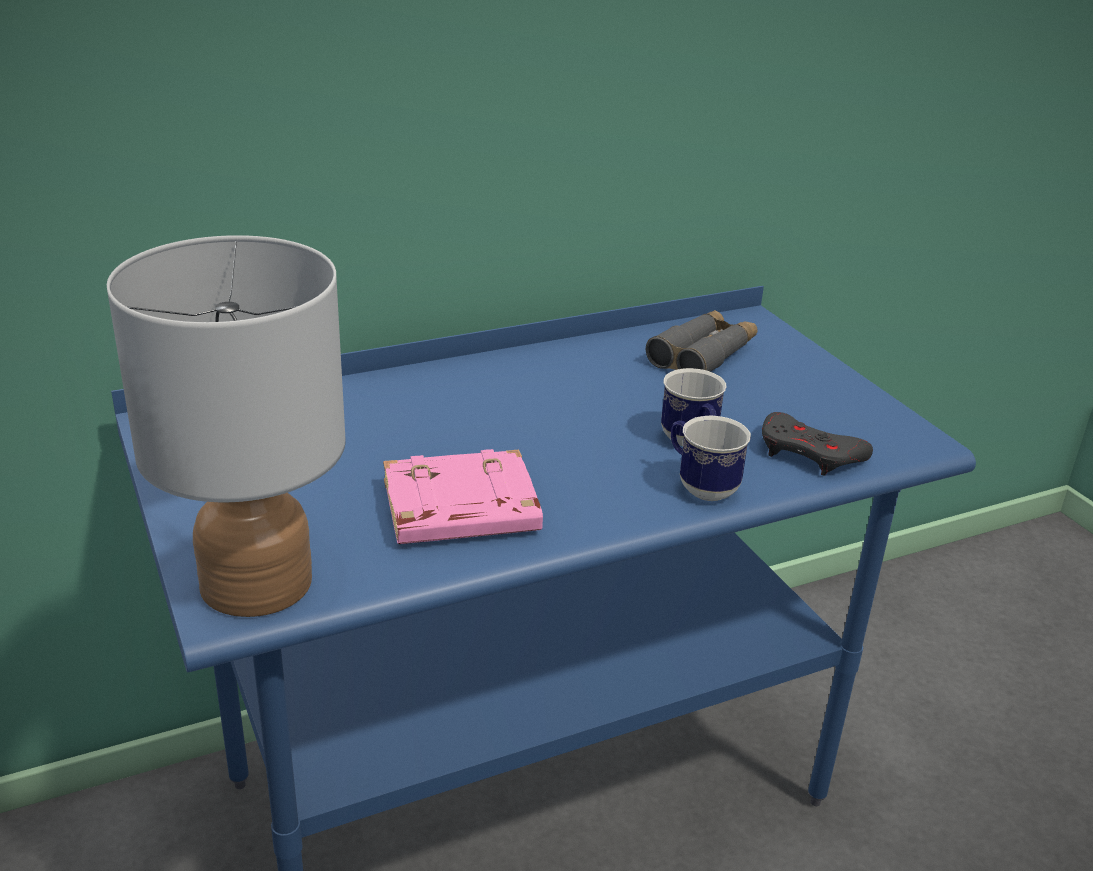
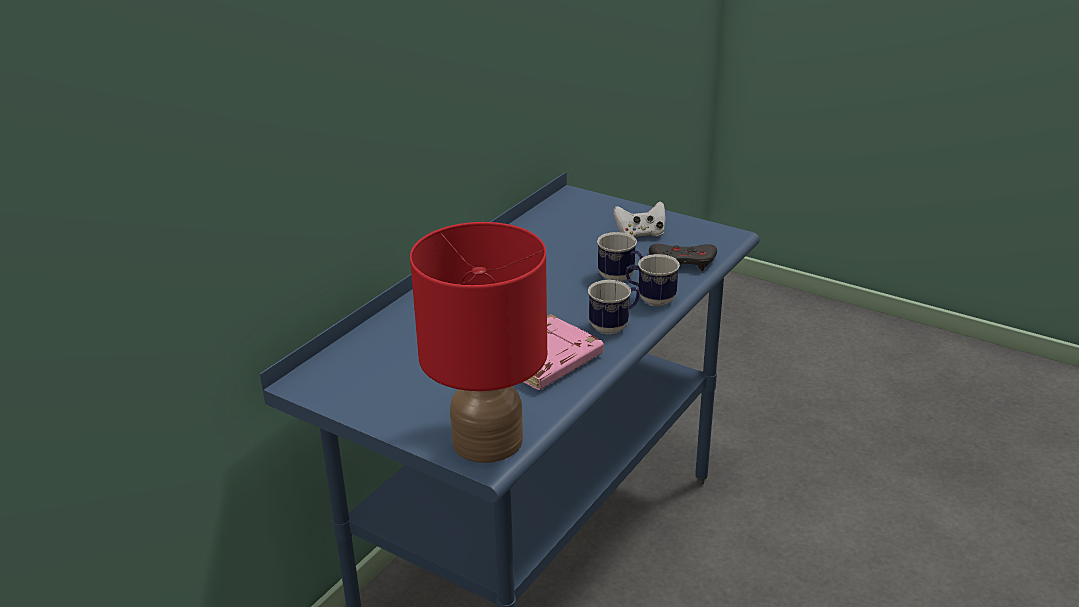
camera: 30 degrees left, 0 degrees up
grey table lamp [107,235,346,617] -> red table lamp [410,222,547,463]
grey binoculars [646,310,758,372] -> none
none -> mug [588,280,640,334]
none -> white game controller [613,201,666,237]

